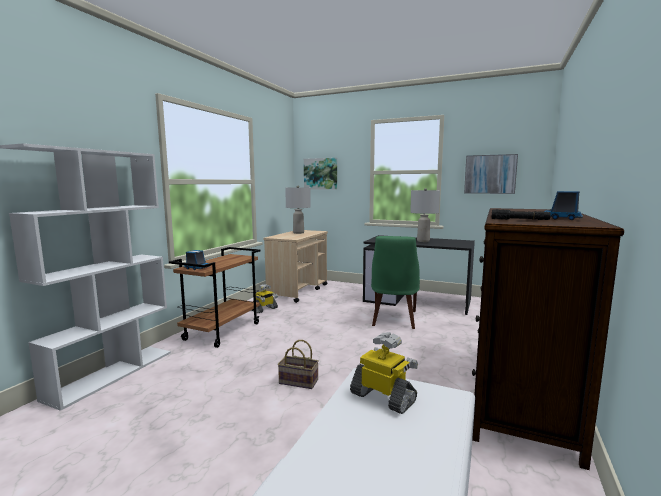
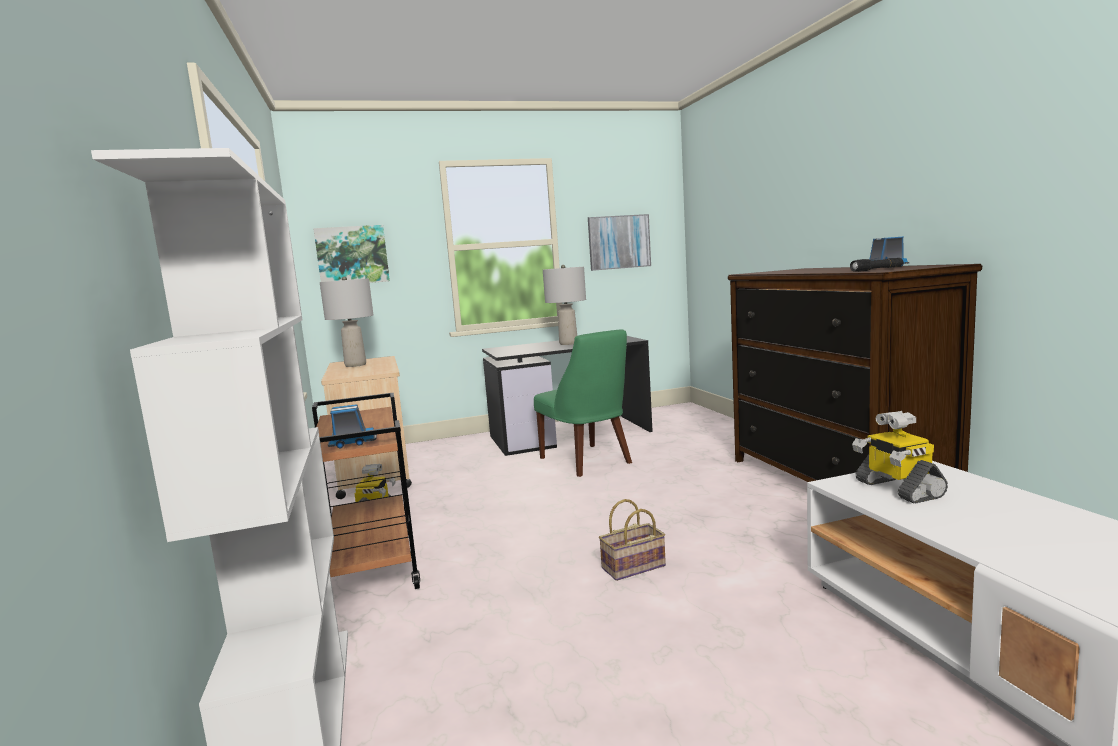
camera: 40 degrees left, 0 degrees up
toy robot [350,332,418,414] -> toy robot turned 105 degrees counterclockwise [852,411,948,504]

